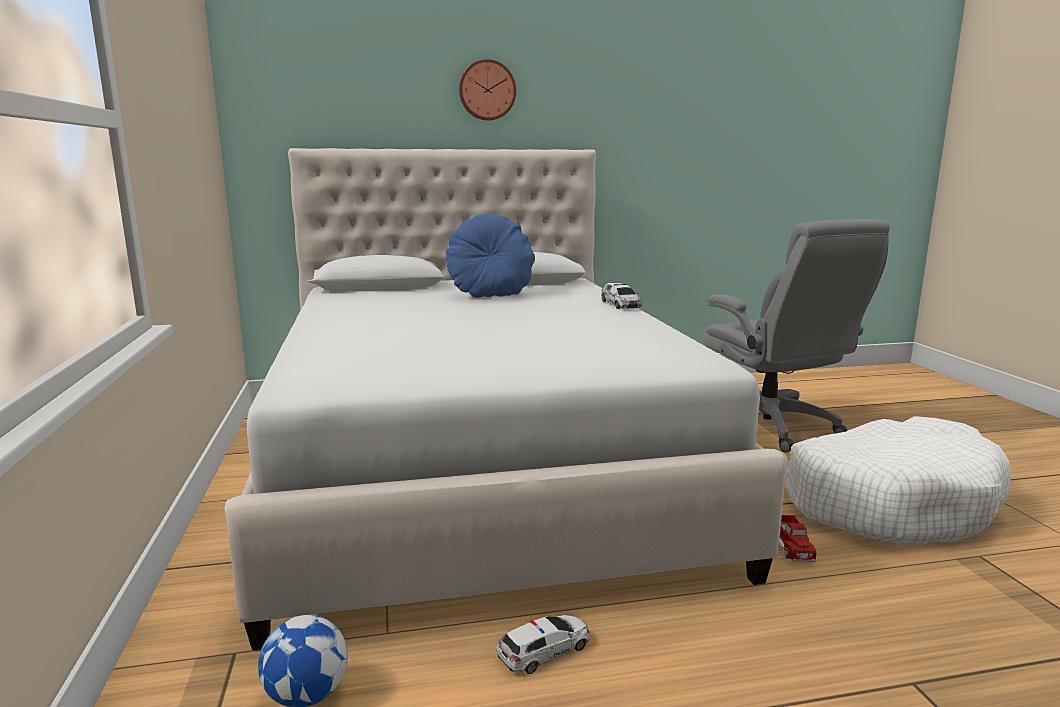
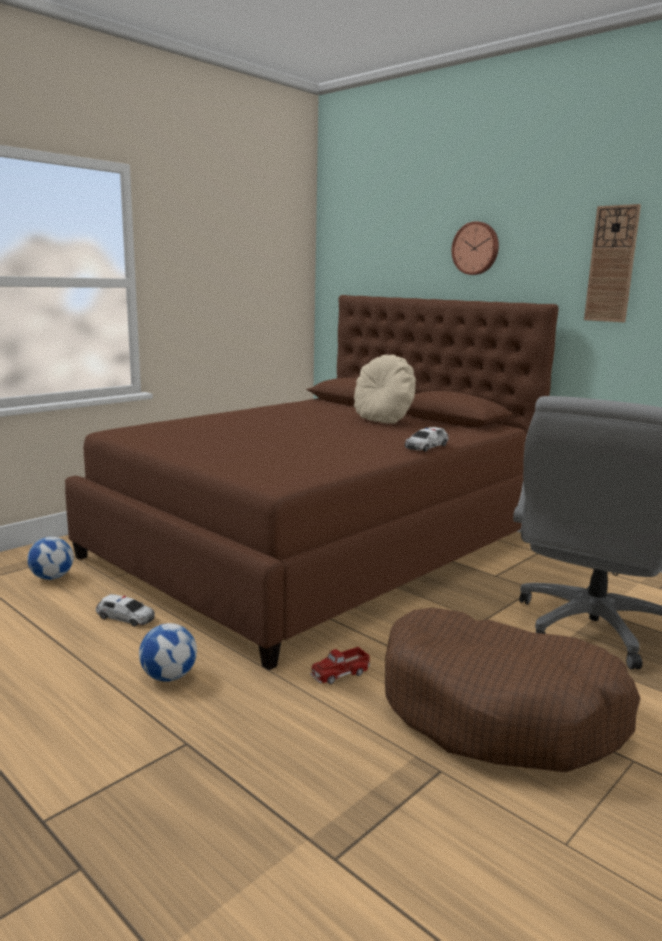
camera: 55 degrees right, 0 degrees up
white bed [224,148,788,650] -> brown bed [65,295,558,670]
blue pillow [446,214,535,298] -> beige pillow [354,355,416,424]
white dog bed [785,416,1011,544] -> brown dog bed [385,608,640,772]
none -> football [139,623,197,682]
none -> wall clock [584,204,641,322]

